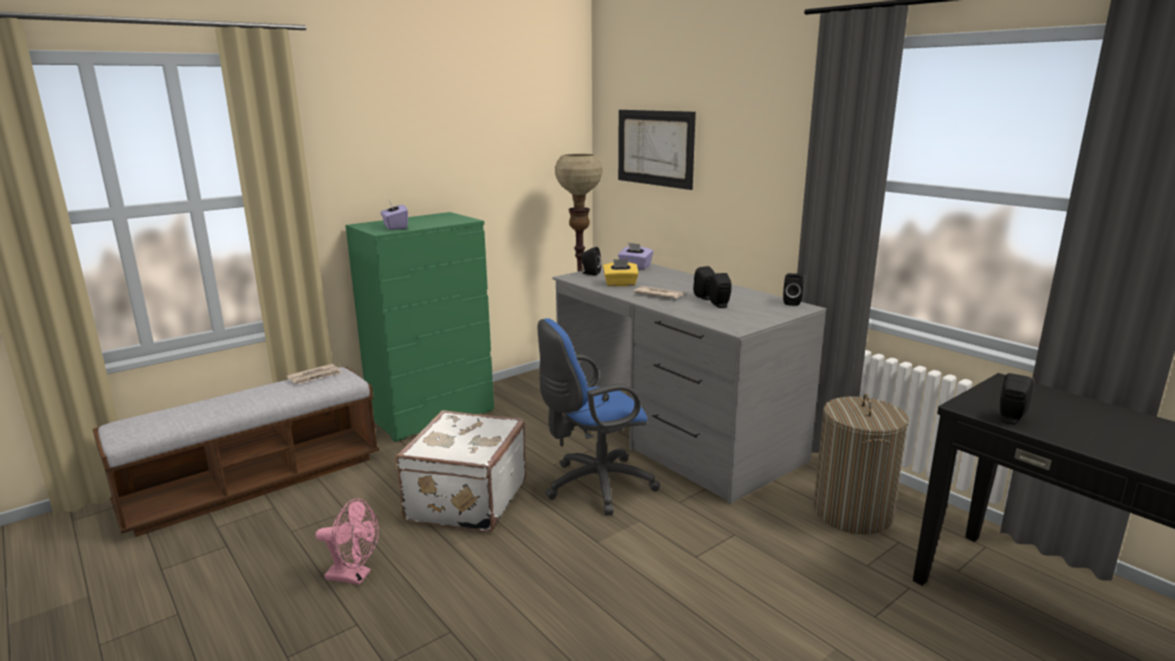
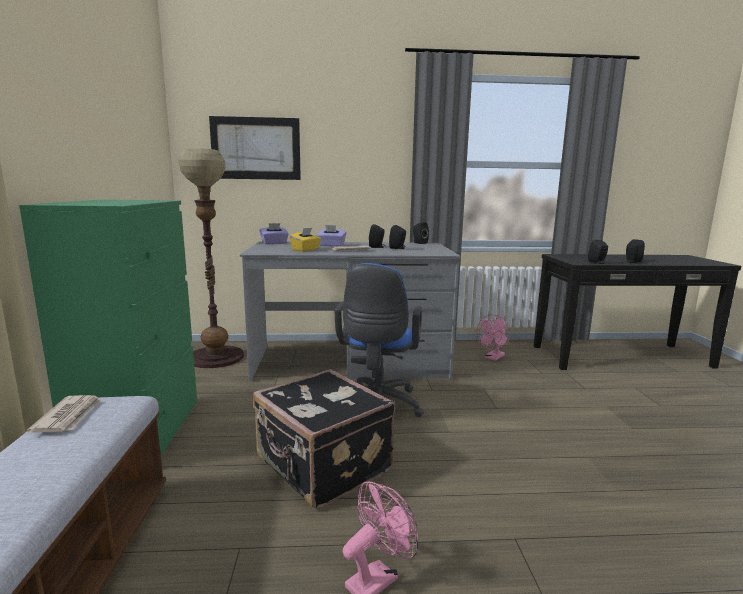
camera: 55 degrees left, 5 degrees down
purple tissue box [381,201,408,230] -> purple tissue box moved to [317,225,346,247]
white suitcase [395,410,526,533] -> black suitcase [253,369,395,509]
black speaker [581,247,601,276] -> black speaker moved to [626,239,645,263]
laundry basket [813,394,909,534] -> pink fan [477,314,510,361]

